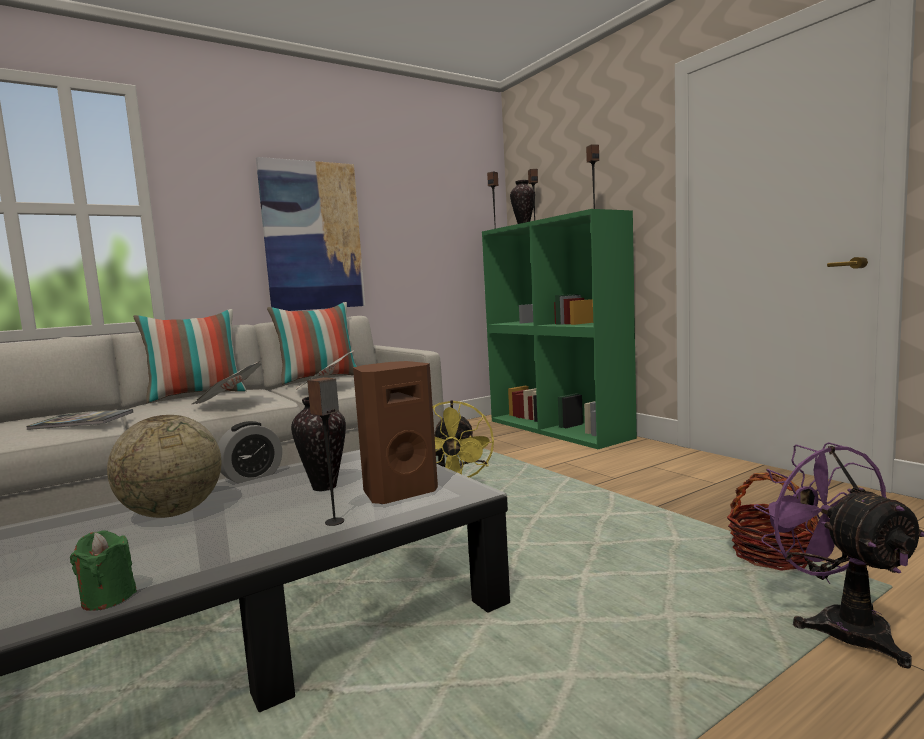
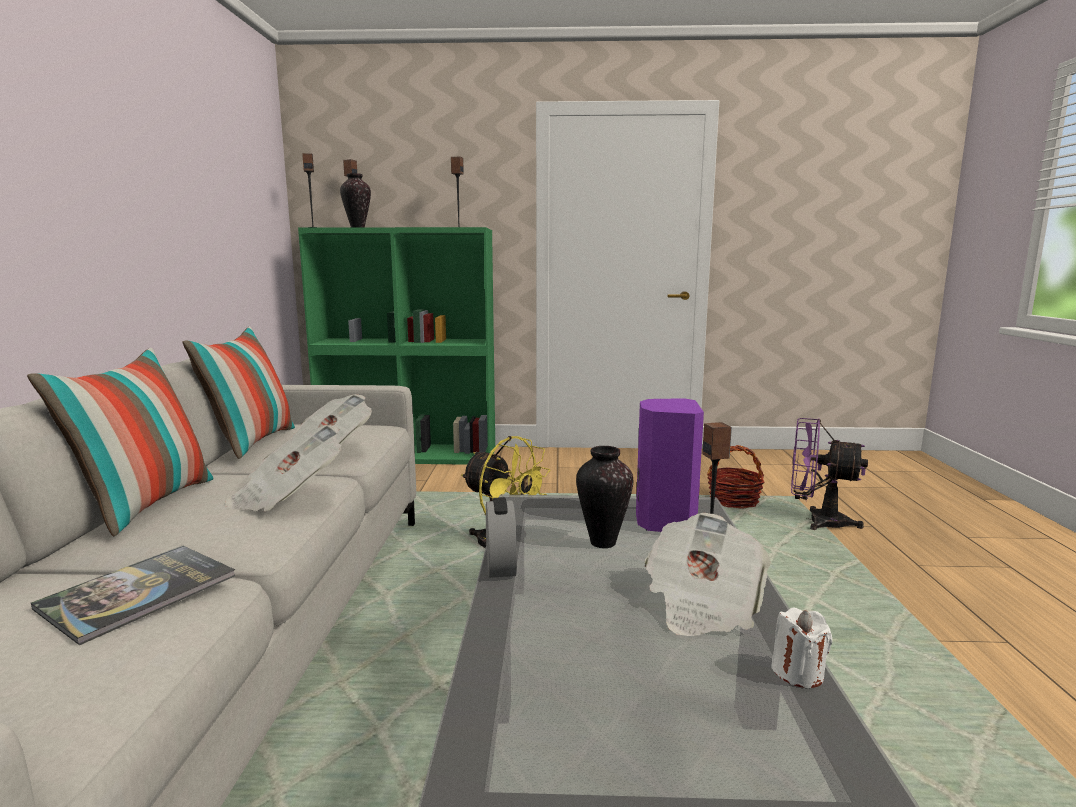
camera: 55 degrees left, 5 degrees up
green candle [70,530,137,611] -> white candle [771,608,832,688]
globe [107,415,221,518] -> none
picture [256,157,365,311] -> none
brown speaker [353,361,438,504] -> purple speaker [636,398,704,532]
none -> newspaper [644,513,771,636]

